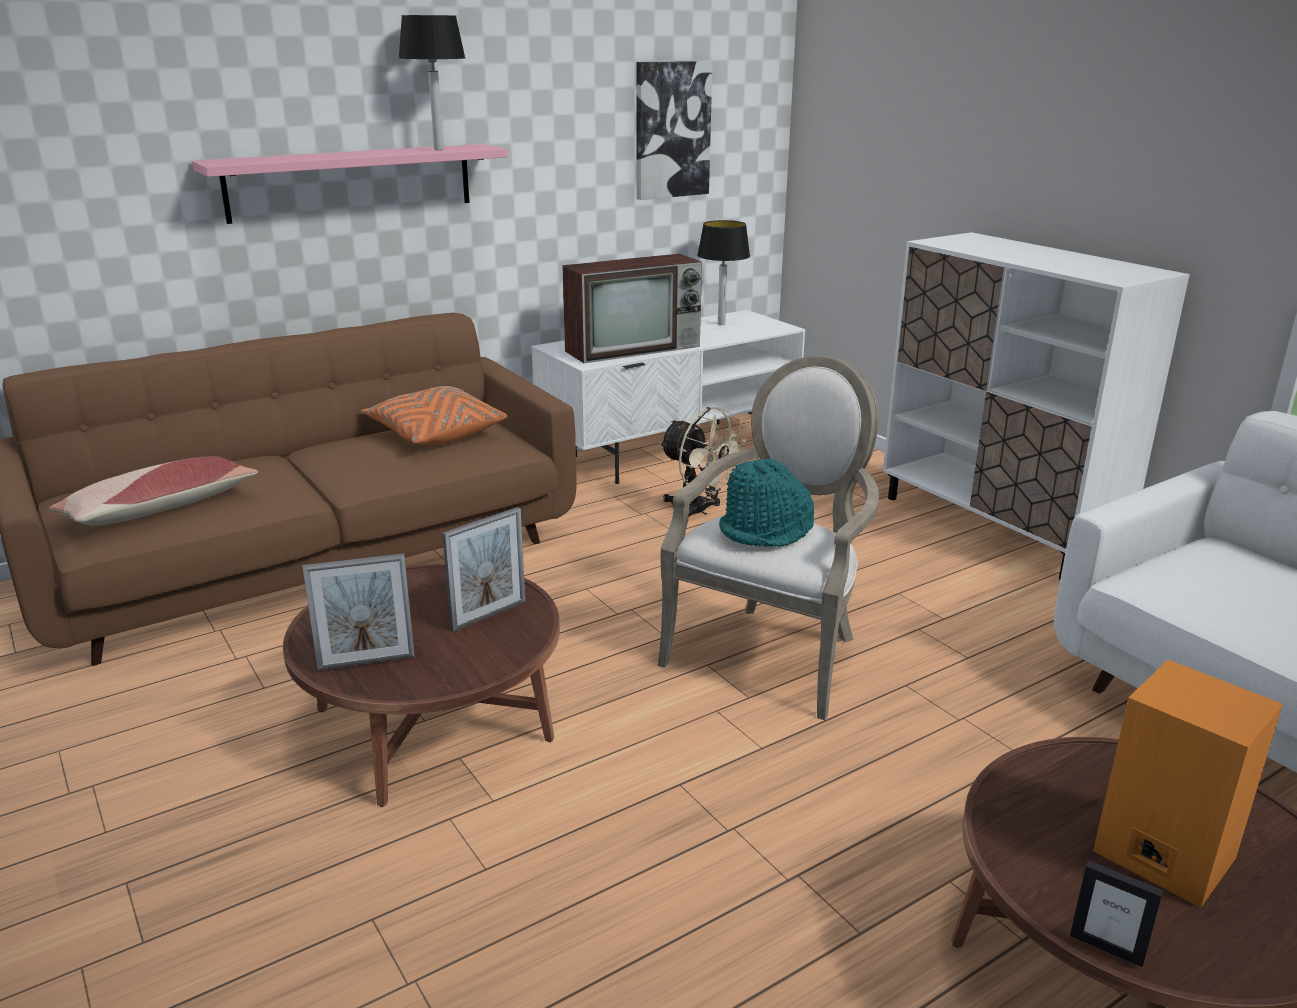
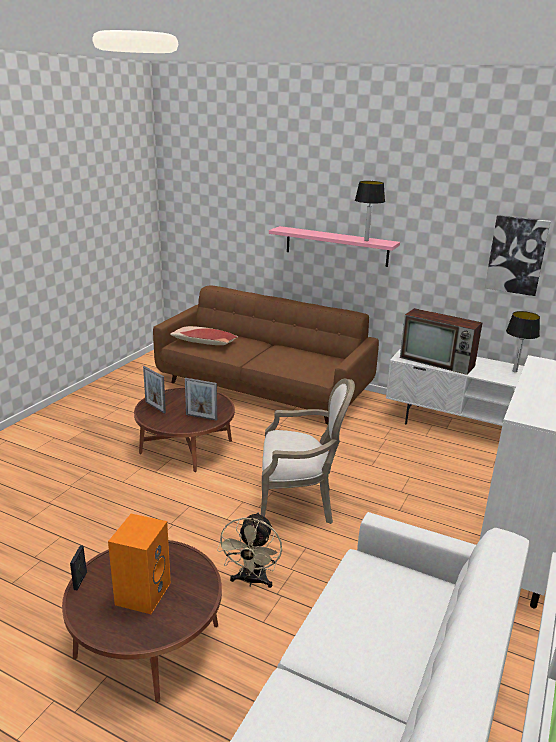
camera: 60 degrees right, 0 degrees up
orange pillow [361,386,508,445] -> none
beige fan [659,407,747,518] -> beige fan moved to [217,512,282,588]
turquoise hat [719,459,814,547] -> none

